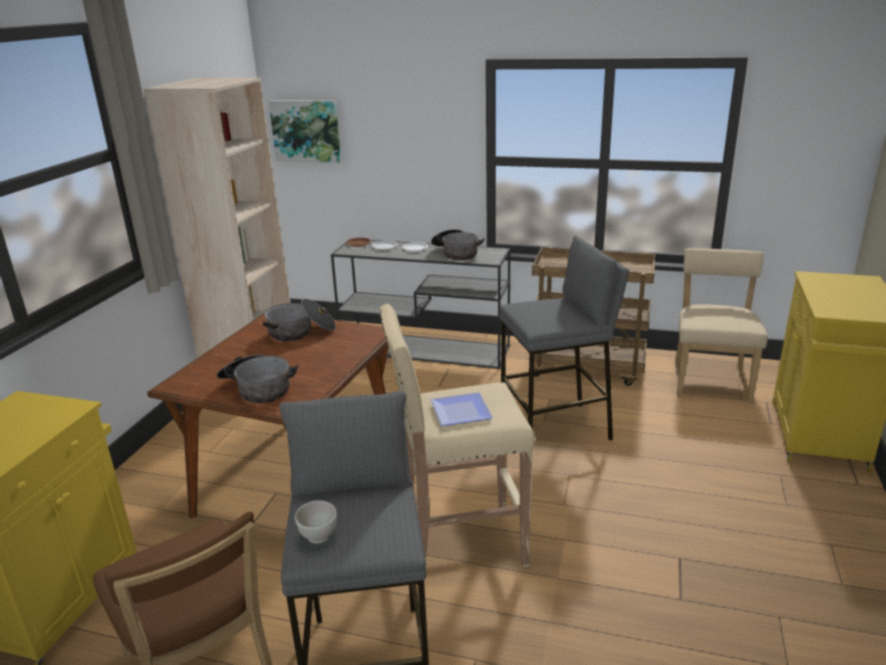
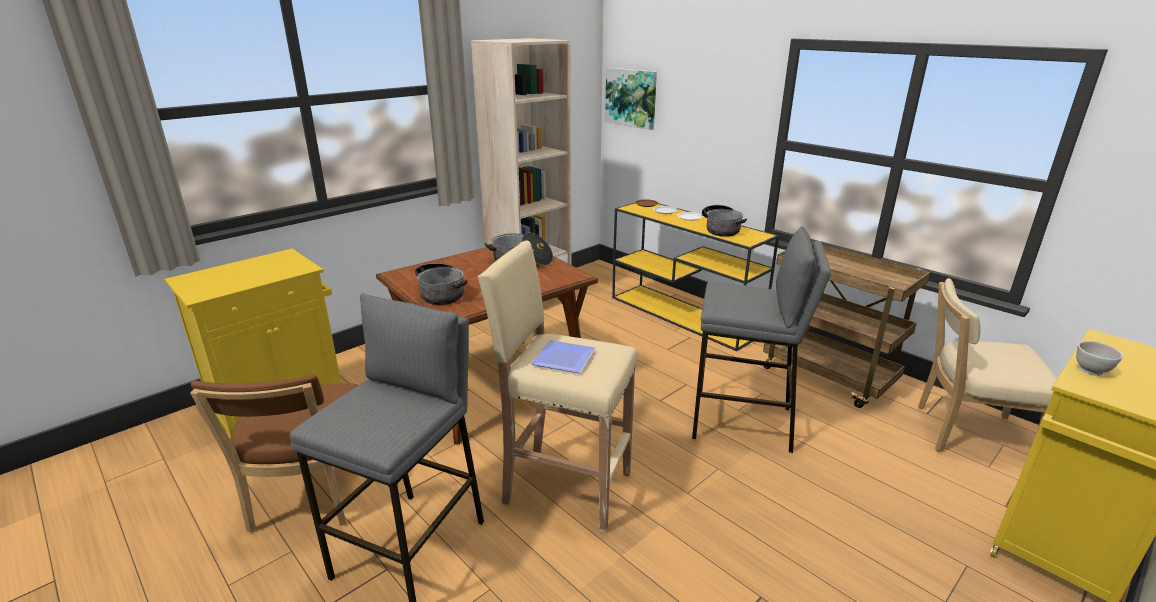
camera: 30 degrees right, 0 degrees up
white bowl [295,500,337,543] -> white bowl moved to [1076,341,1123,376]
grey console table [331,240,510,369] -> yellow console table [612,203,779,351]
beige chair [675,248,768,403] -> beige chair turned 120 degrees counterclockwise [918,278,1057,452]

